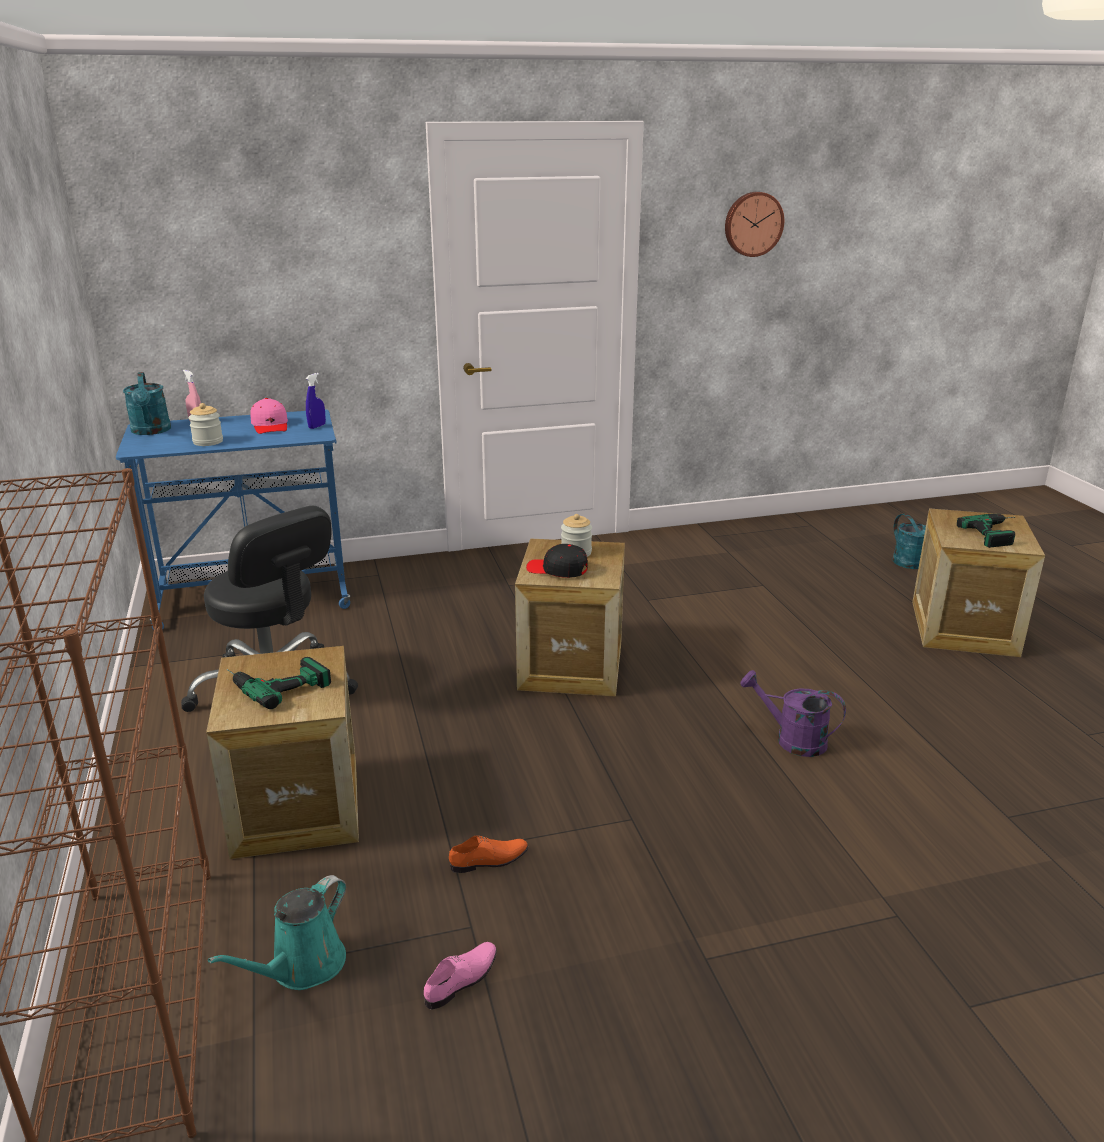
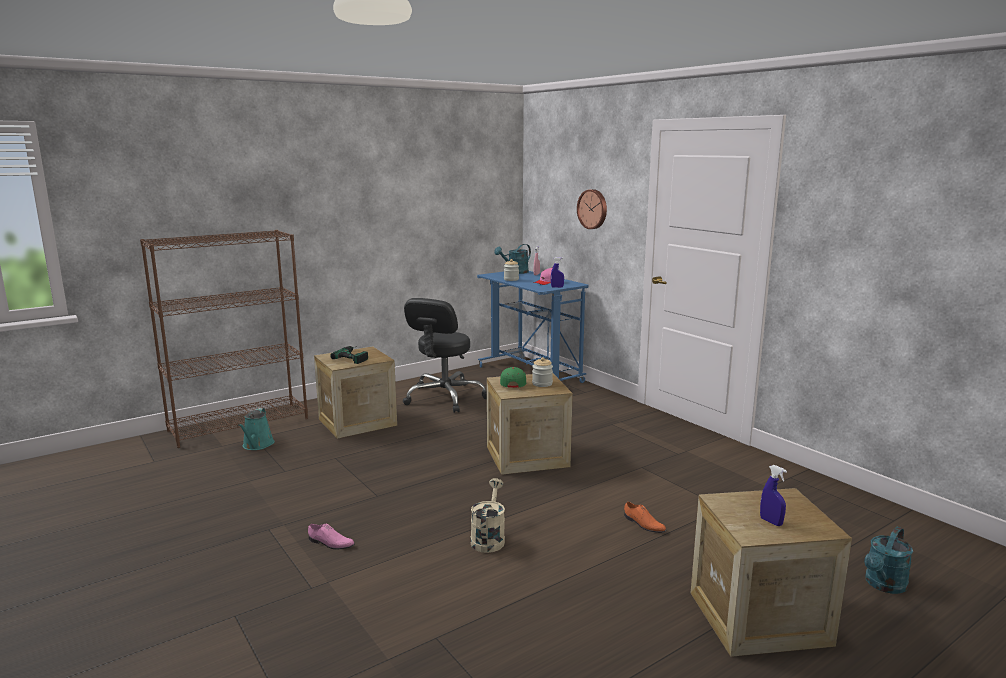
camera: 70 degrees right, 10 degrees down
turquoise watering can [208,875,346,990] -> turquoise watering can turned 105 degrees counterclockwise [238,408,275,450]
pink shoe [424,942,497,1010] -> pink shoe moved to [308,524,355,549]
orange shoe [449,836,528,873] -> orange shoe moved to [624,502,666,533]
black cap [526,544,588,578] -> green cap [500,367,526,388]
wall clock [725,192,784,257] -> wall clock moved to [577,189,607,229]
purple watering can [740,670,846,757] -> beige watering can [470,478,505,553]
power drill [957,514,1015,548] -> blue spray bottle [760,465,787,526]

